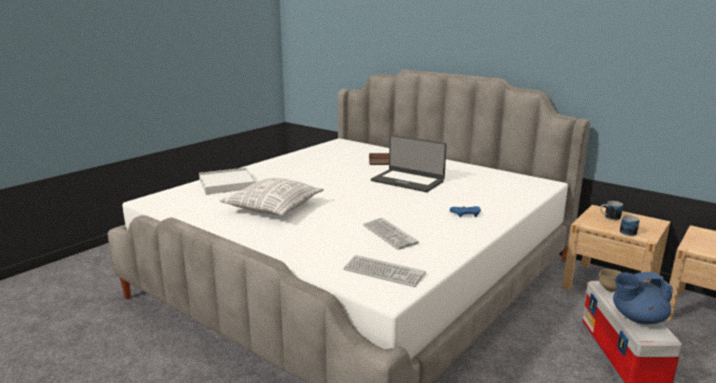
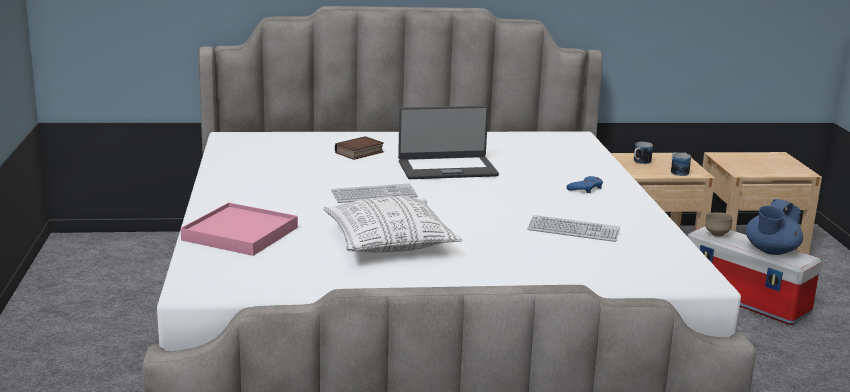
camera: 45 degrees left, 0 degrees up
white tray [199,168,256,195] -> pink tray [180,202,298,256]
keyboard [343,255,426,287] -> keyboard moved to [331,183,418,203]

